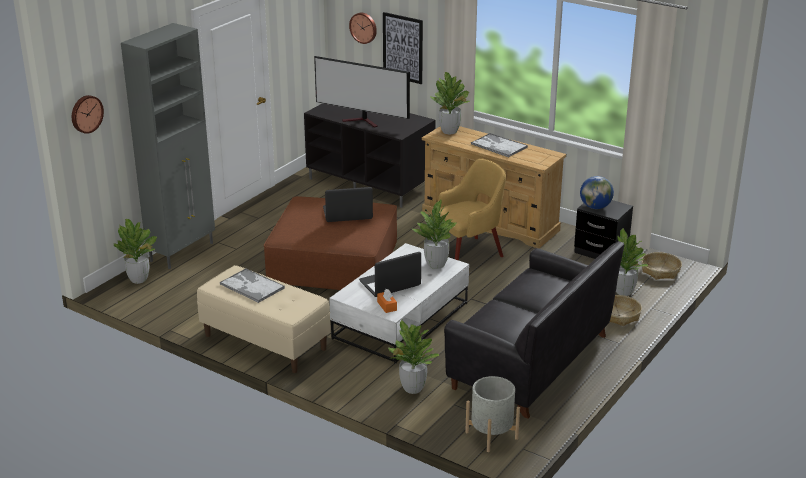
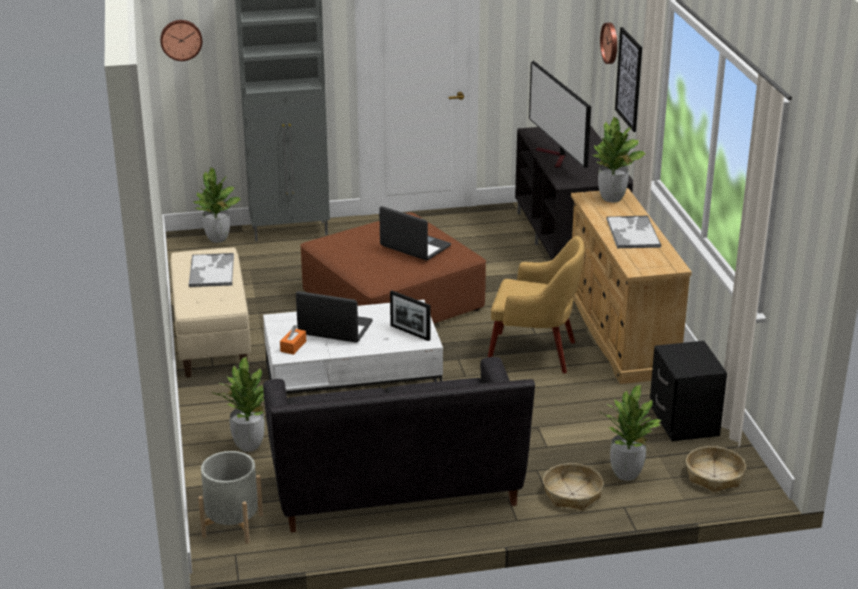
camera: 45 degrees right, 0 degrees up
potted plant [413,200,457,269] -> picture frame [390,290,430,341]
globe [580,176,614,209] -> none

